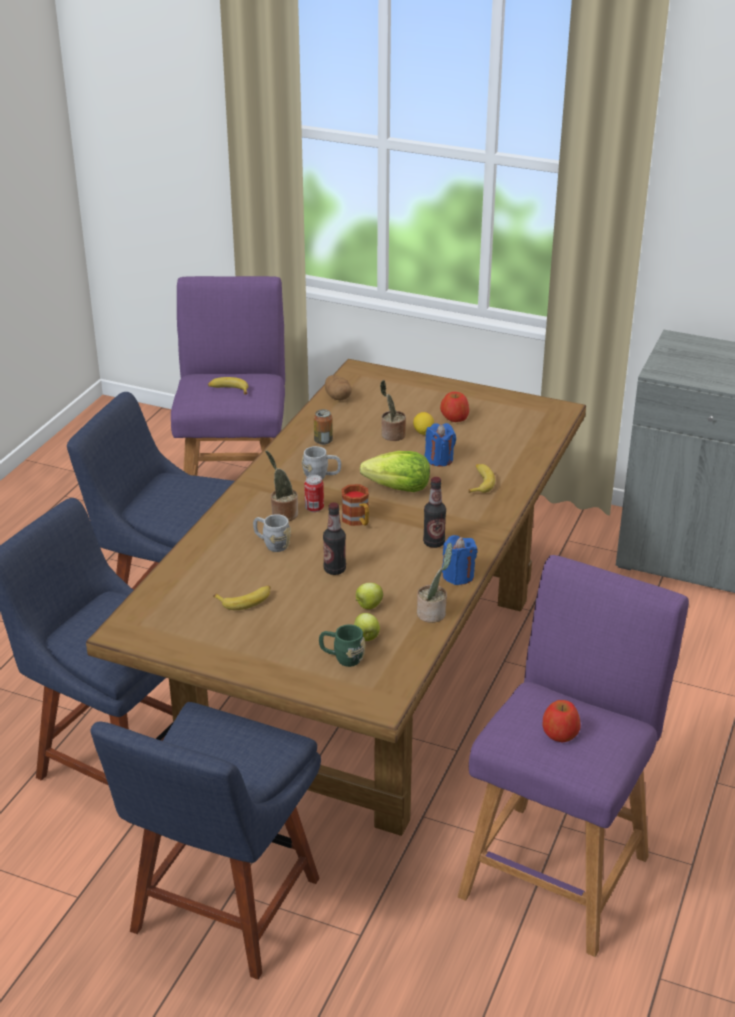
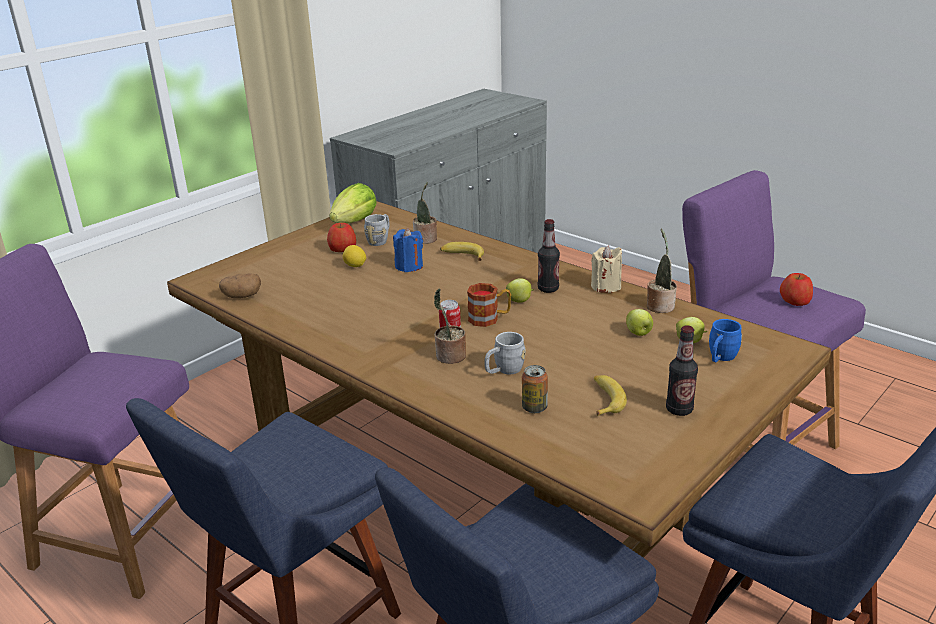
camera: 70 degrees left, 5 degrees down
banana [208,377,248,395] -> none
grey mug [302,446,341,479] -> grey mug moved to [364,214,389,246]
can [314,409,333,445] -> can moved to [522,365,548,413]
green mug [319,624,366,667] -> blue mug [709,319,742,362]
bottle [323,502,346,575] -> bottle moved to [666,325,698,416]
lettuce [360,451,430,492] -> lettuce moved to [329,183,377,223]
potted plant [380,380,406,441] -> potted plant moved to [413,182,437,244]
blue candle [442,535,477,585] -> beige candle [591,245,622,293]
none -> apple [506,278,534,303]

